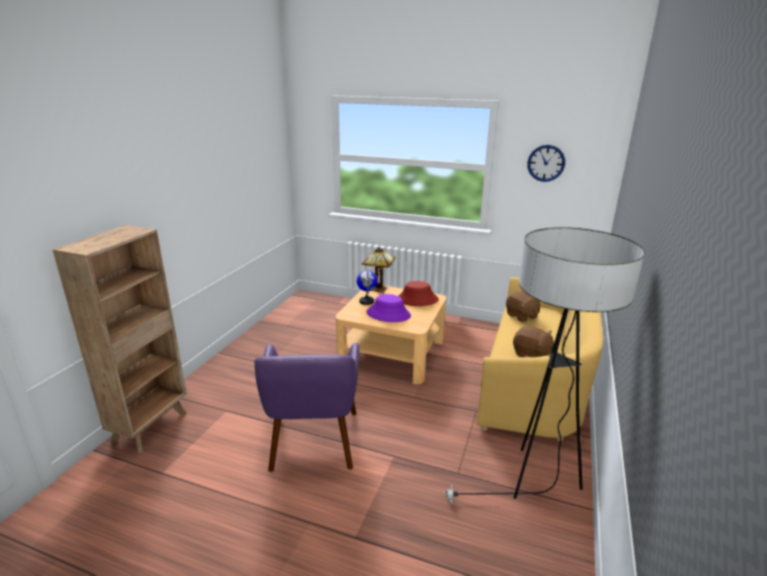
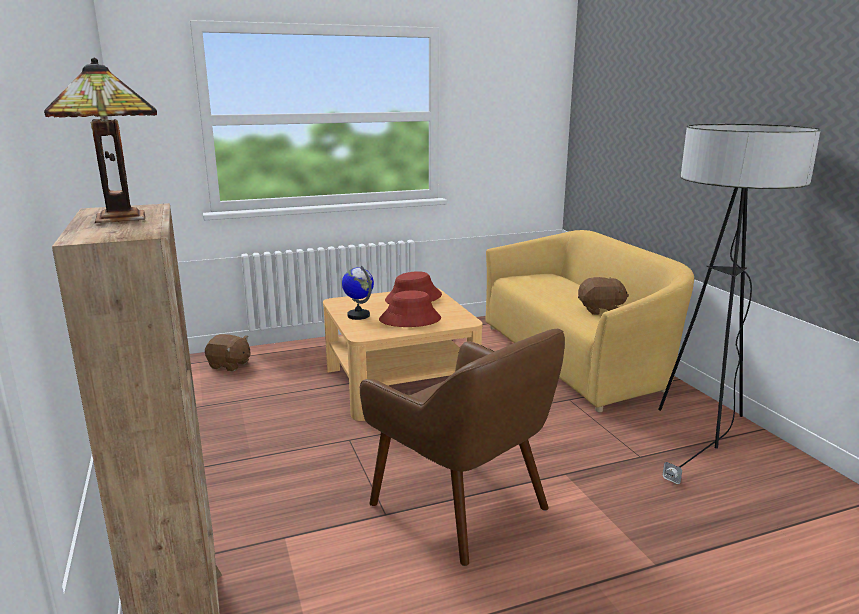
camera: 40 degrees left, 5 degrees down
purple armchair [254,343,359,472] -> brown armchair [360,329,565,566]
table lamp [362,247,395,293] -> table lamp moved to [44,57,157,223]
purple hat [366,294,411,322] -> red hat [379,291,441,327]
brown plush toy [506,291,540,322] -> brown plush toy moved to [205,334,251,371]
wall clock [527,145,565,182] -> none

